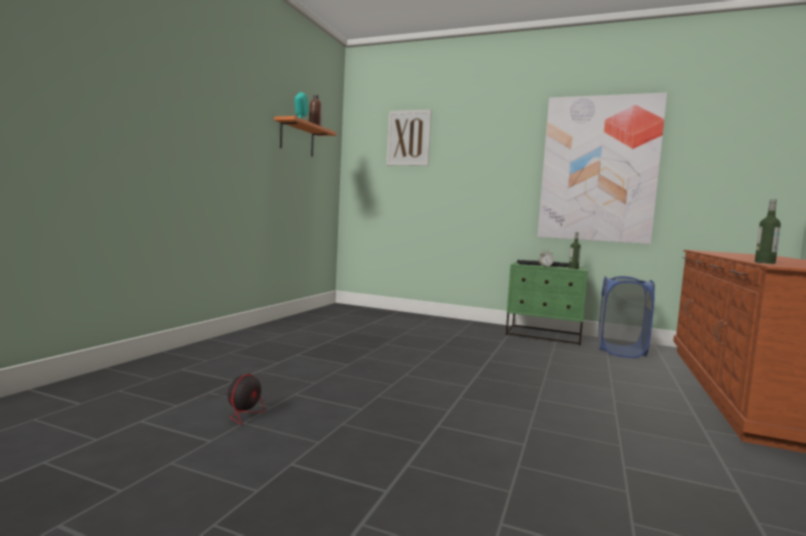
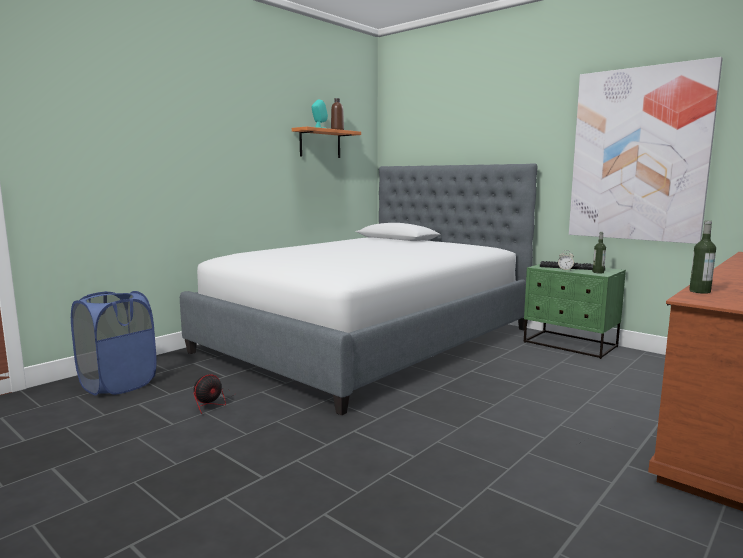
camera: 20 degrees right, 5 degrees up
picture [386,109,432,166] -> none
blue laundry basket [598,276,655,358] -> blue laundry basket moved to [71,291,157,396]
none -> bed [180,163,538,415]

